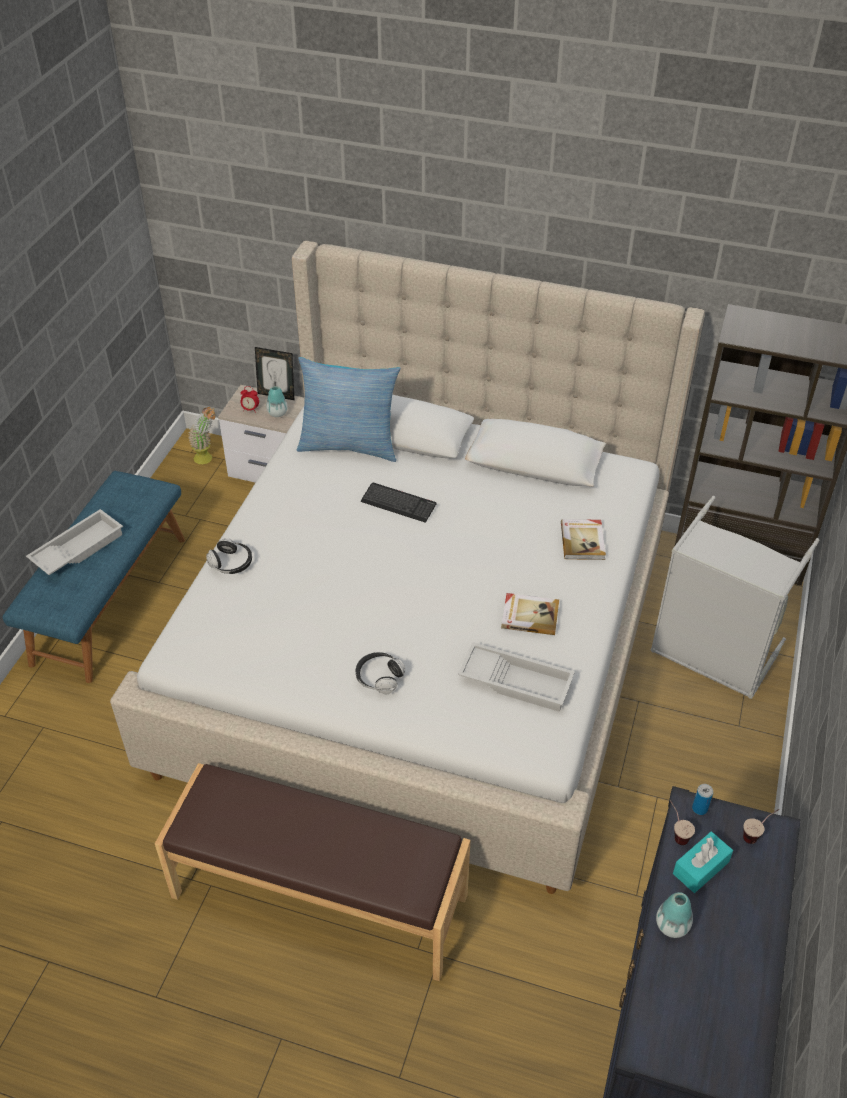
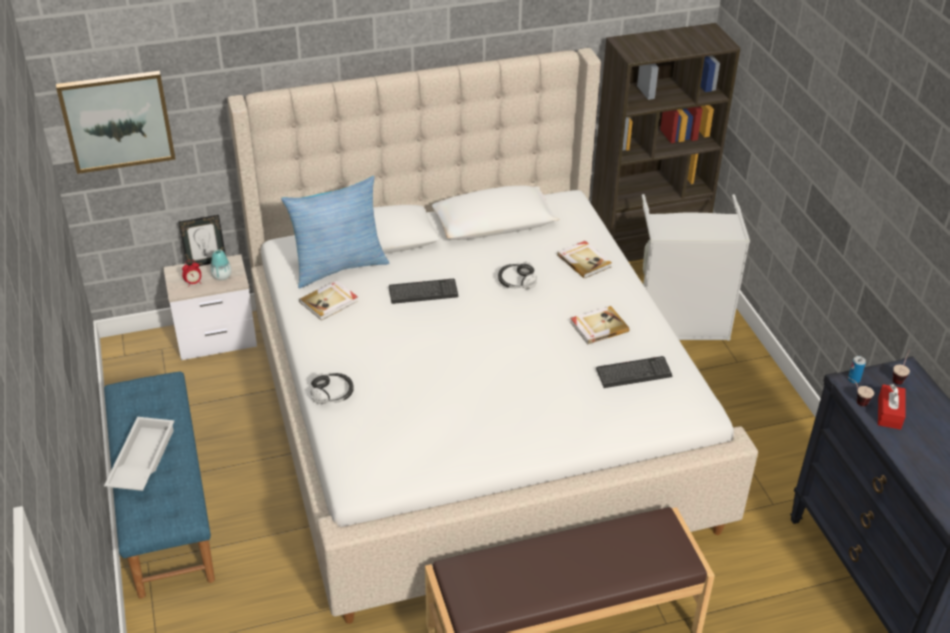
camera: 35 degrees left, 5 degrees down
potted plant [188,407,216,464] -> none
headphones [356,652,406,694] -> headphones moved to [498,262,537,289]
white tray [458,642,575,712] -> keyboard [596,356,673,388]
vase [656,892,693,938] -> none
turquoise tissue box [673,832,733,893] -> red tissue box [878,384,906,430]
none -> picture [56,71,176,174]
none -> book [299,280,358,321]

